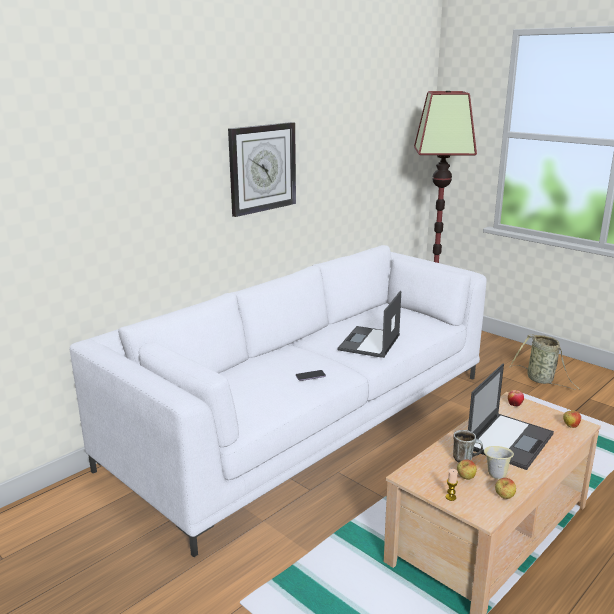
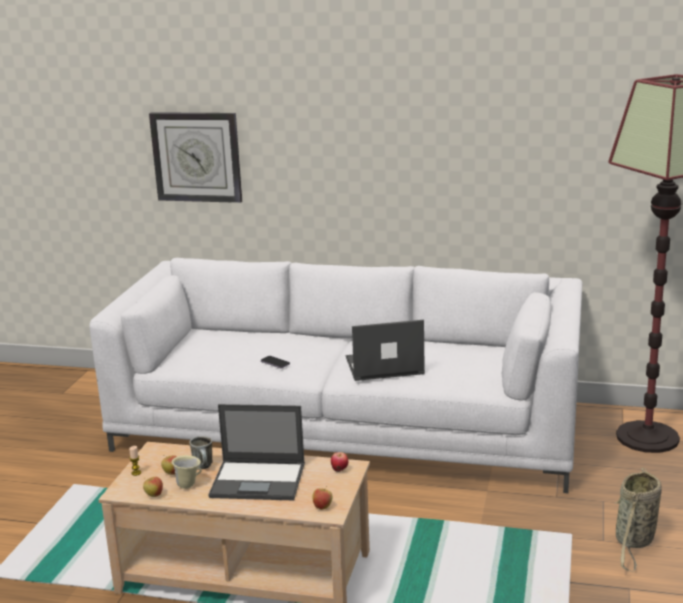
camera: 60 degrees right, 0 degrees up
wall clock [228,122,296,217] -> wall clock moved to [149,112,242,203]

